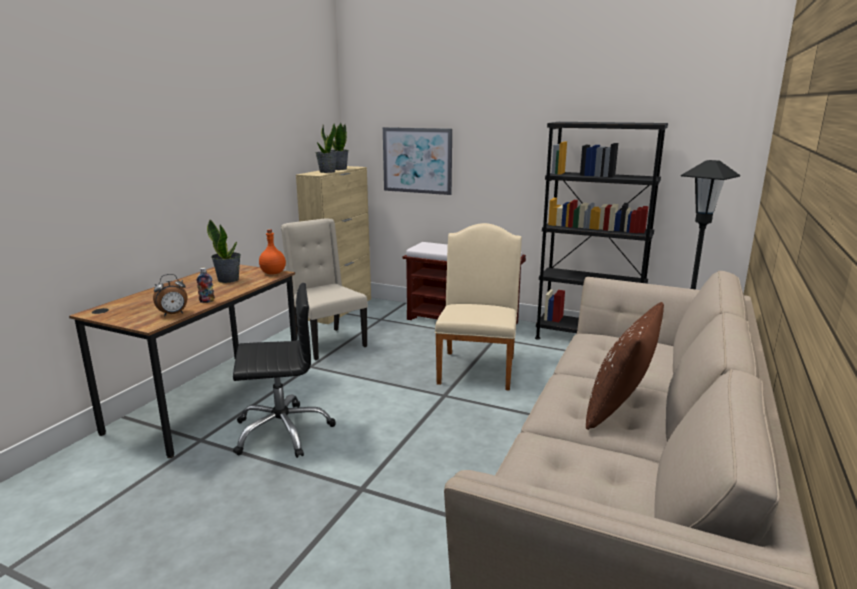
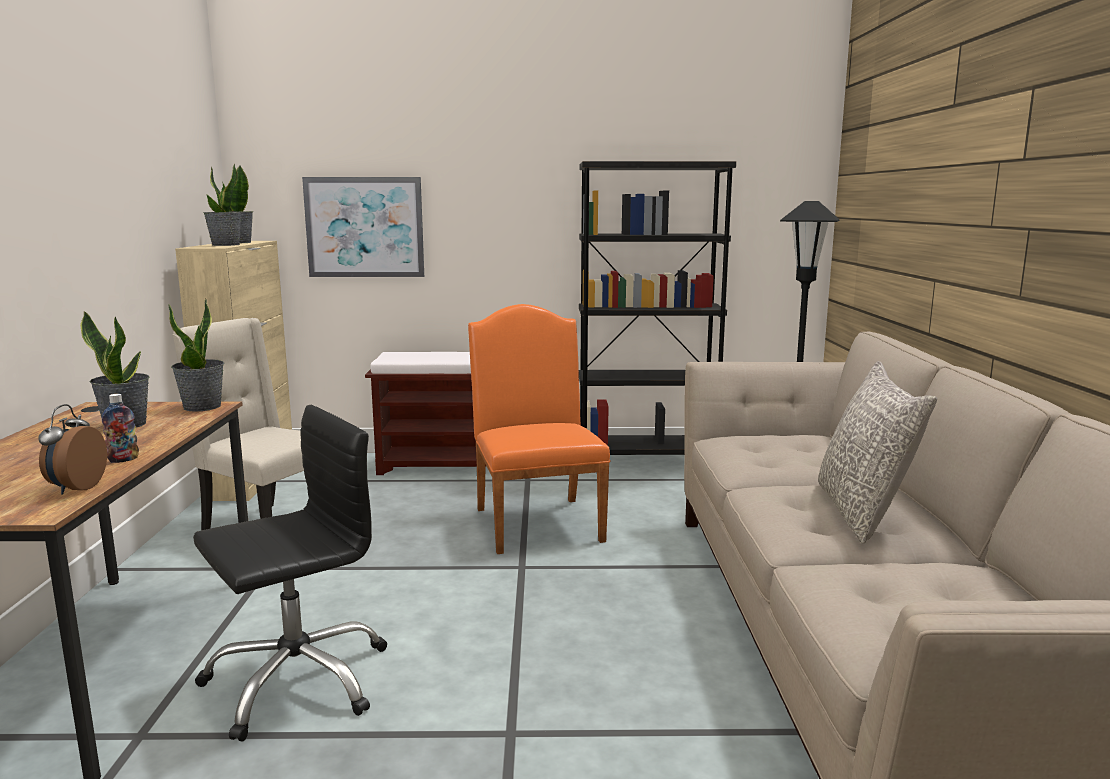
camera: 25 degrees left, 5 degrees down
alarm clock [153,274,187,316] -> alarm clock turned 150 degrees clockwise [38,404,107,494]
orange bottle [259,229,286,275] -> potted plant [168,299,224,412]
beige chair [435,223,522,391] -> orange chair [468,304,611,554]
brown pillow [586,302,664,430] -> grey pillow [818,361,937,544]

